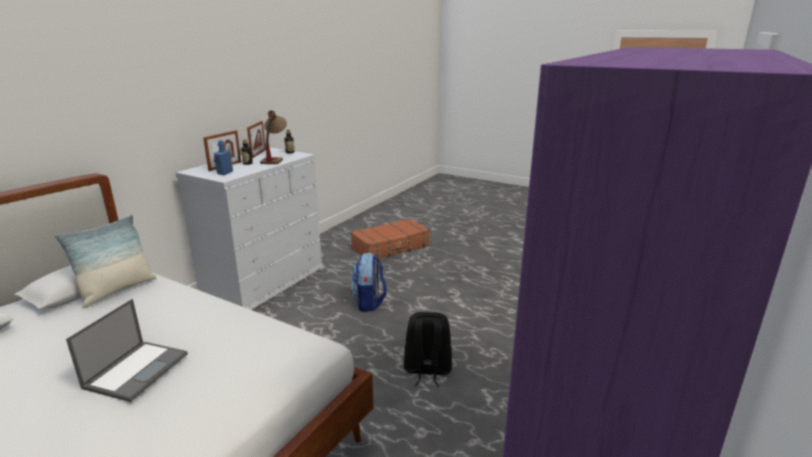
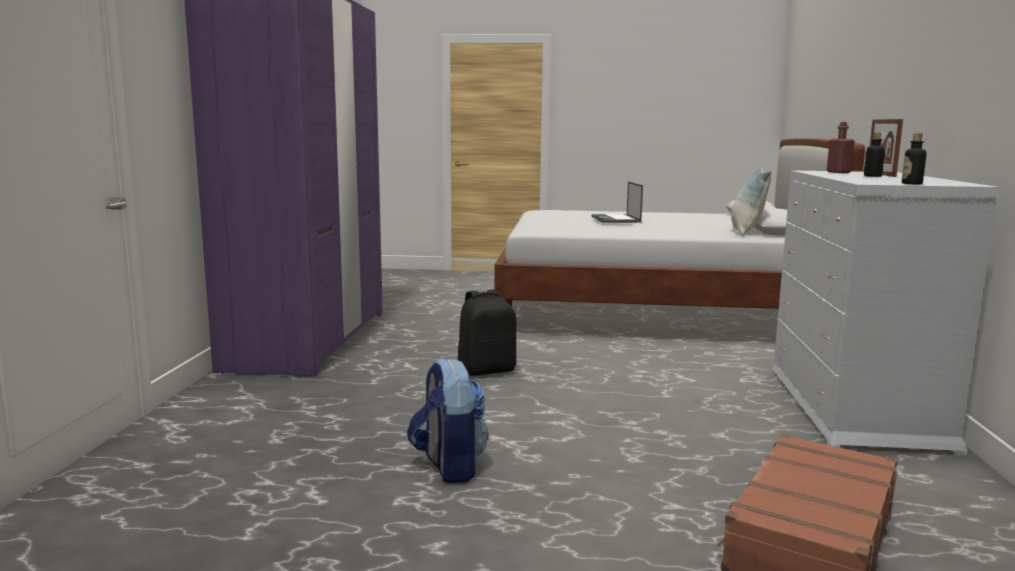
camera: 155 degrees right, 10 degrees down
blue bottle [214,140,233,175] -> red bottle [827,122,855,173]
picture frame [247,121,266,158] -> none
table lamp [260,110,287,164] -> none
backpack [350,253,387,312] -> backpack moved to [407,357,488,483]

